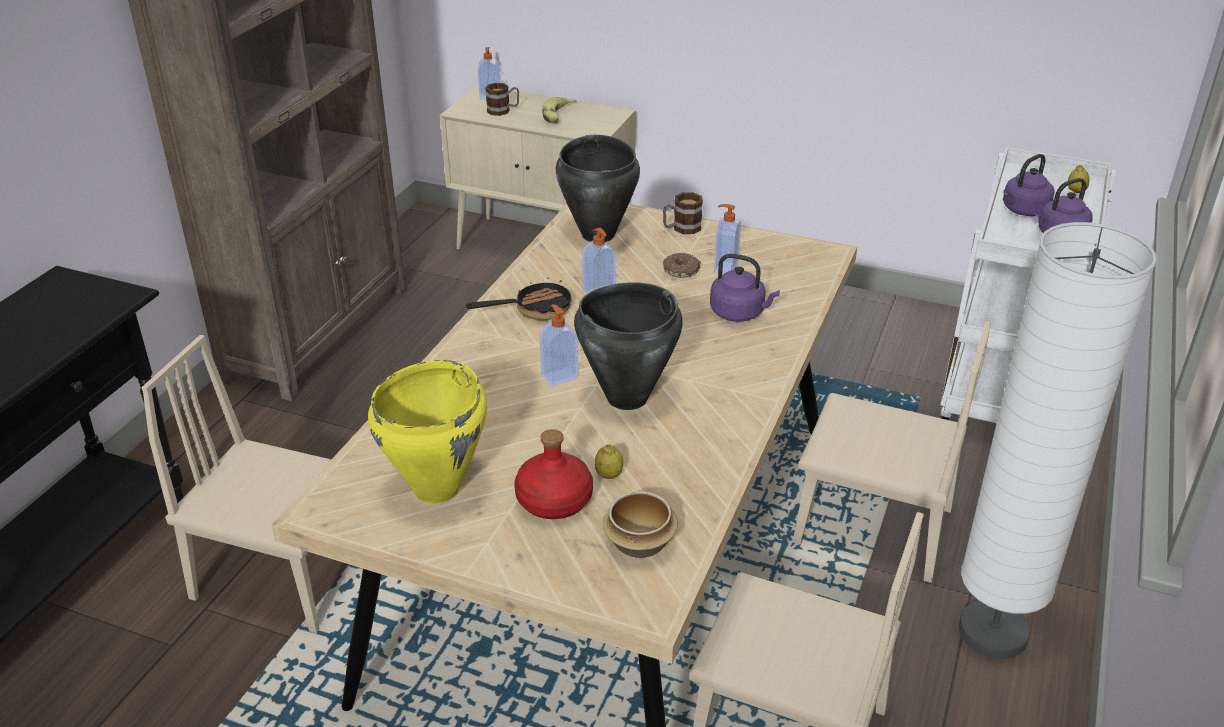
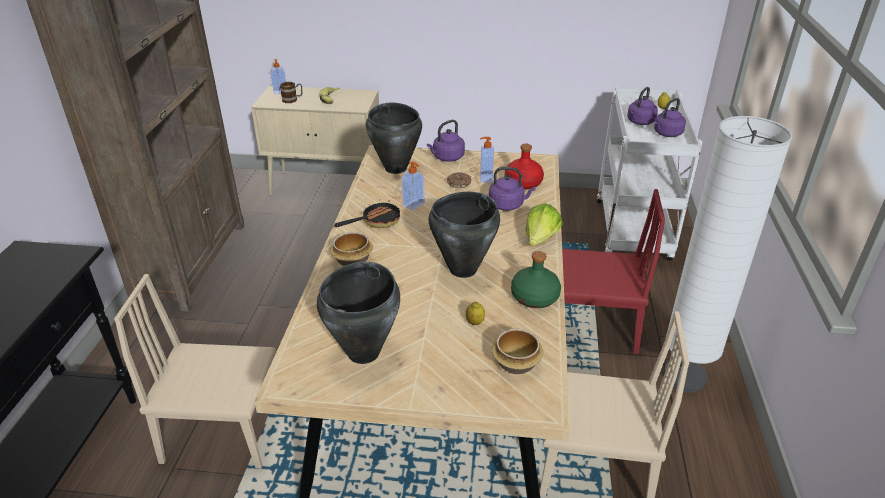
camera: 15 degrees left, 0 degrees up
yellow cooking pot [368,360,487,504] -> black cooking pot [317,262,400,364]
red bottle [514,429,593,519] -> red bottle moved to [505,144,544,190]
soap dispenser [539,304,579,386] -> none
mug [663,192,703,234] -> purple kettle [427,120,465,162]
beige chair [793,321,991,583] -> red chair [562,189,665,354]
none -> bowl [330,232,373,266]
none -> green bottle [511,251,561,308]
none -> lettuce [525,203,562,246]

